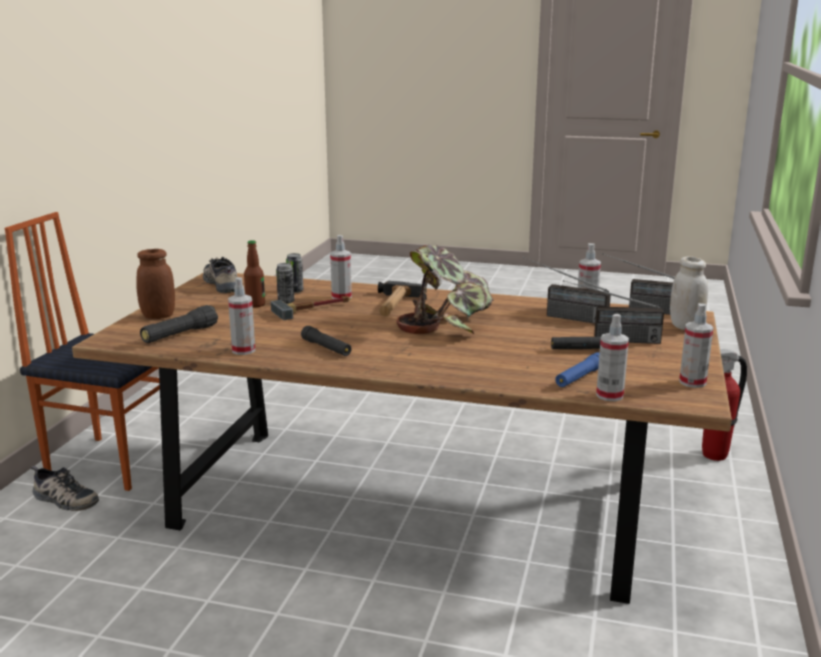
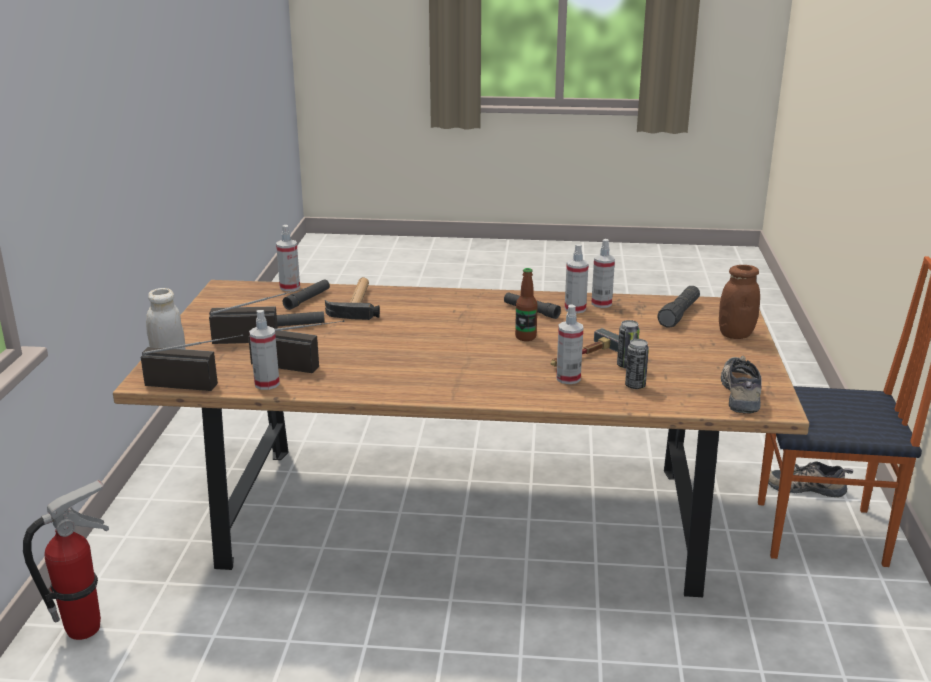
camera: 170 degrees right, 5 degrees up
shoe [203,257,237,293] -> shoe turned 135 degrees counterclockwise [721,356,762,414]
bottle [244,240,265,308] -> bottle moved to [515,268,538,341]
hammer [378,281,427,316] -> hammer moved to [325,277,380,320]
potted plant [396,245,494,334] -> none
blue flashlight [555,352,599,387] -> black flashlight [283,279,330,310]
spray bottle [679,303,714,388] -> spray bottle moved to [565,244,589,314]

